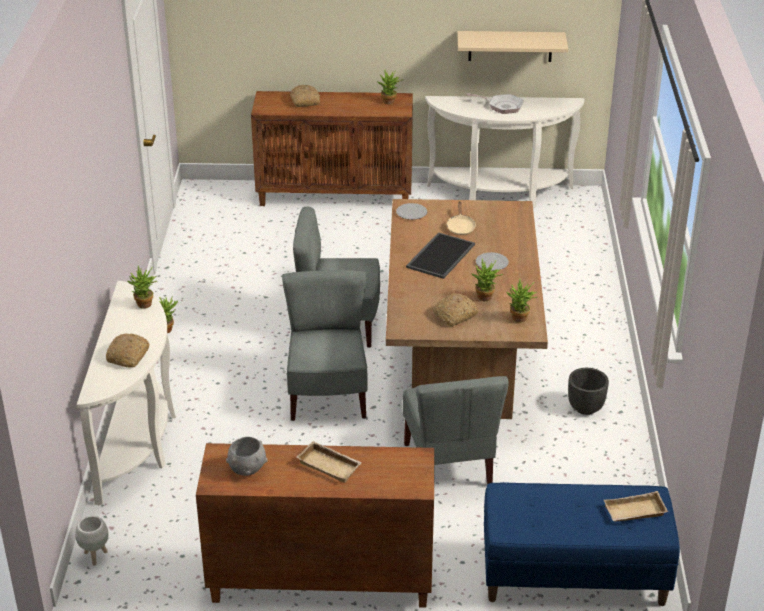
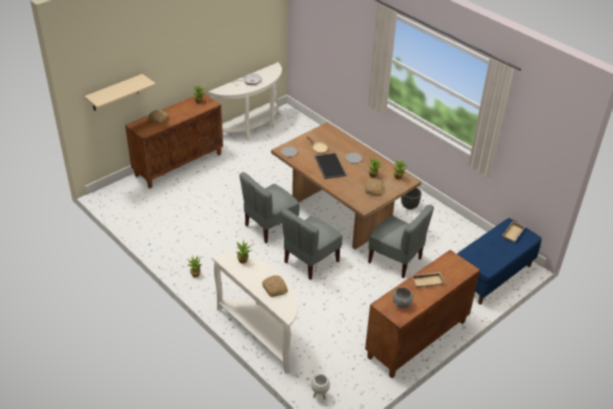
camera: 45 degrees left, 5 degrees up
grey chair [282,270,368,421] -> grey chair turned 90 degrees counterclockwise [280,208,342,280]
beige shelf [457,31,568,62] -> beige shelf moved to [84,74,156,111]

